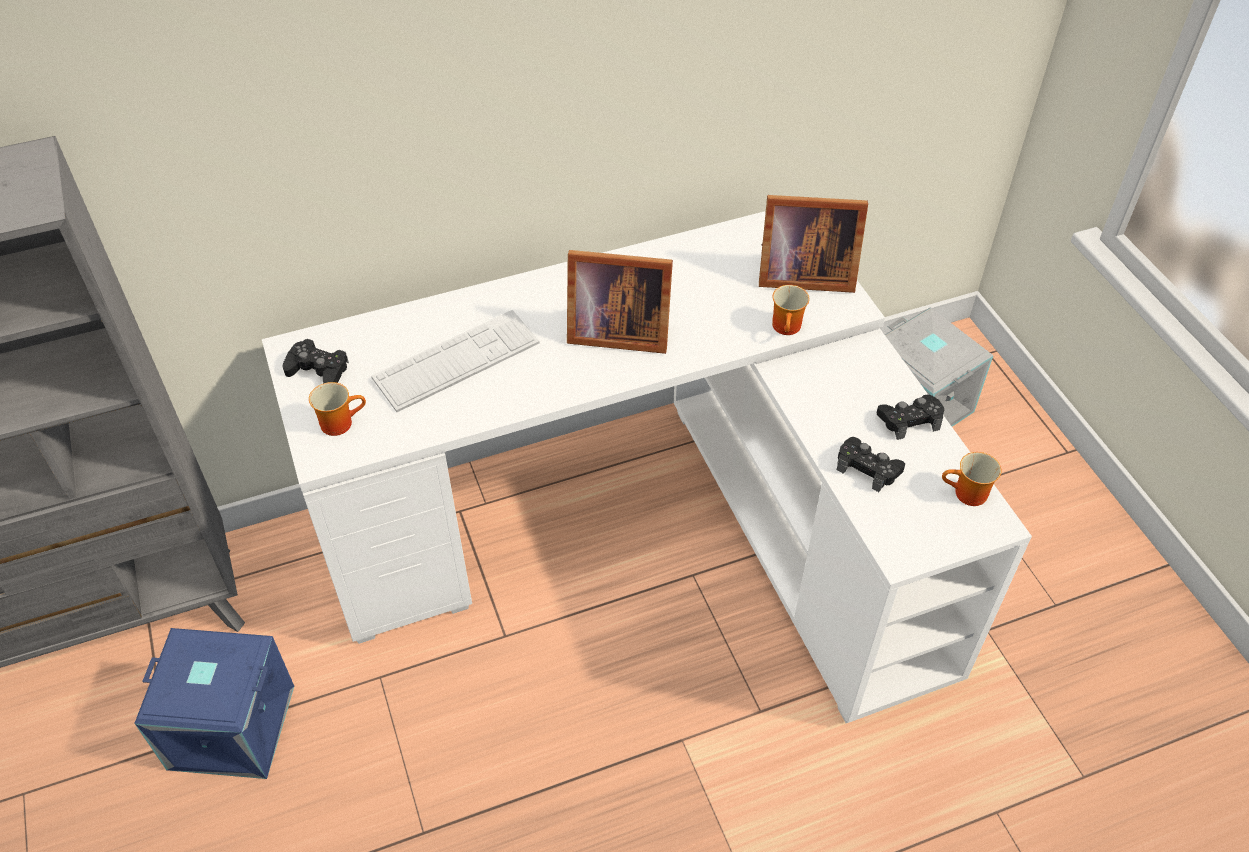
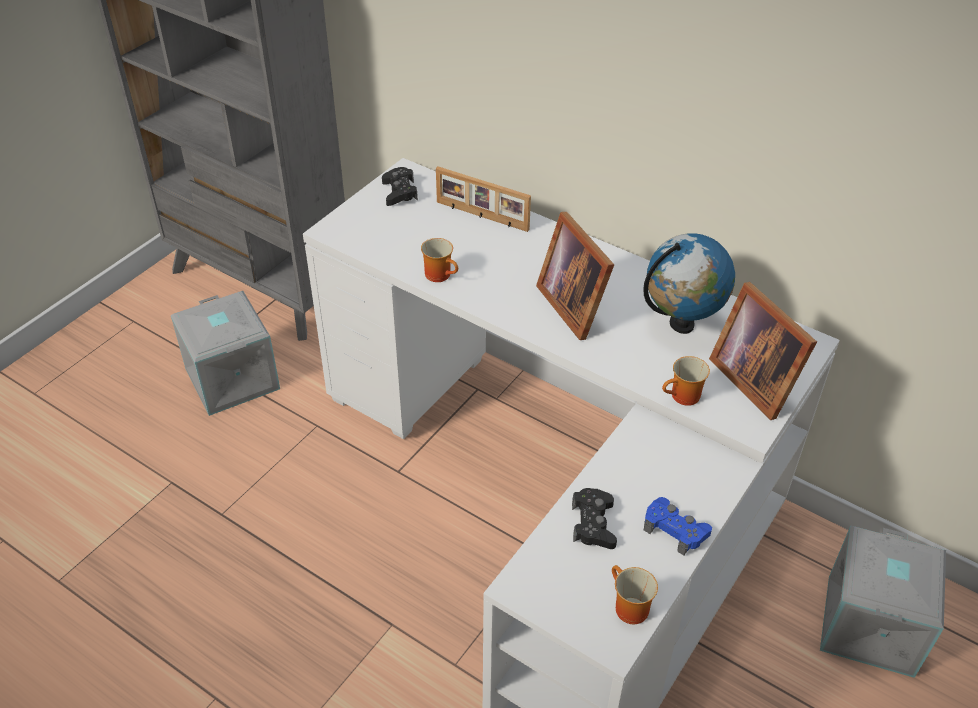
camera: 55 degrees right, 5 degrees down
blue storage box [134,628,294,779] -> grey storage box [171,291,280,416]
mug [309,382,366,436] -> mug moved to [421,238,458,282]
keyboard [371,310,539,412] -> none
black game controller [877,395,944,440] -> blue game controller [644,497,712,555]
none -> picture frame [436,166,531,232]
none -> globe [643,234,735,334]

